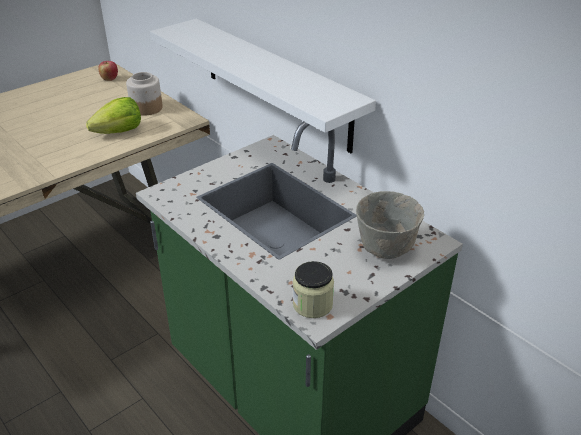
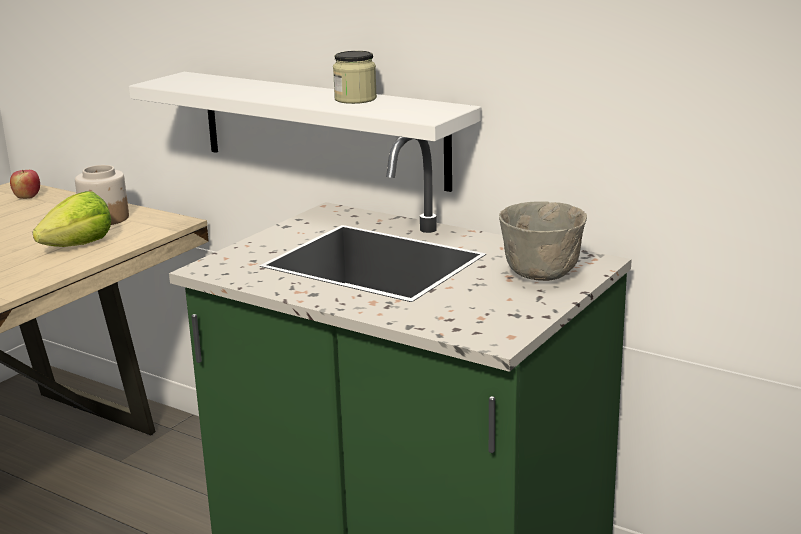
camera: 15 degrees left, 15 degrees down
jar [293,261,334,318] -> jar moved to [333,51,377,104]

